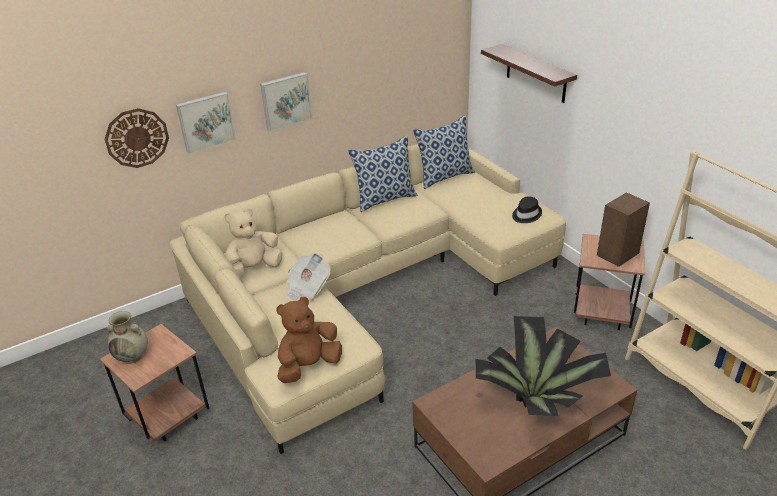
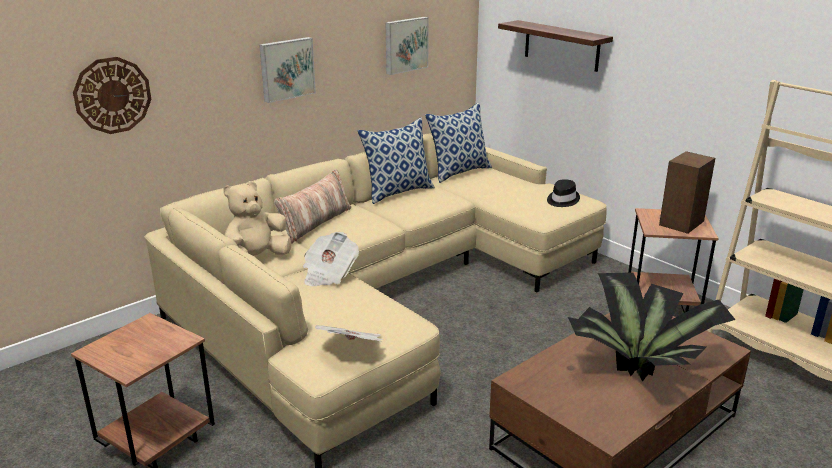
camera: 10 degrees left, 10 degrees down
beige vase [107,311,148,364] -> none
picture [176,92,236,154] -> picture moved to [386,17,429,75]
brown plush toy [277,297,342,383] -> newspaper [315,325,383,342]
none -> pillow [274,169,351,244]

